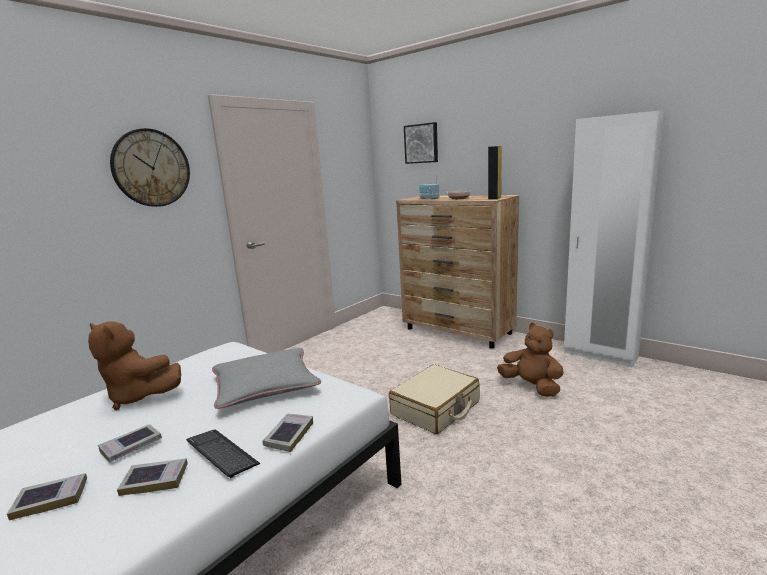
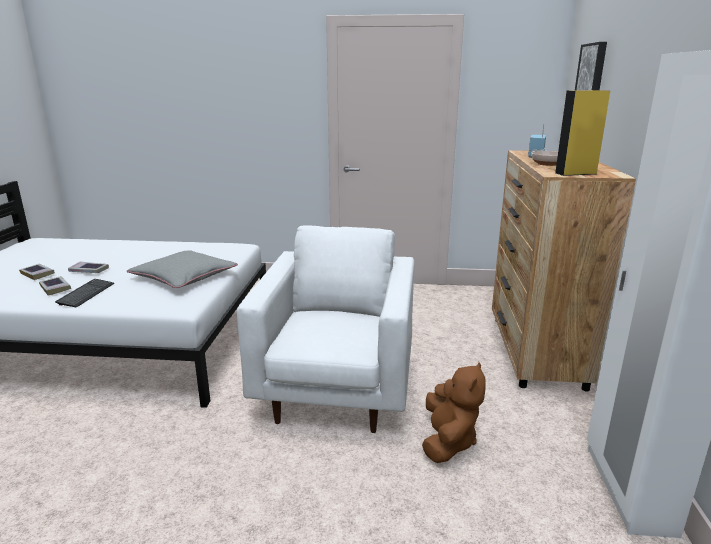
camera: 55 degrees right, 5 degrees up
brown plush toy [88,321,181,410] -> none
wall clock [110,128,190,207] -> none
book [262,414,313,452] -> none
beige suitcase [389,364,479,434] -> white armchair [237,225,414,433]

